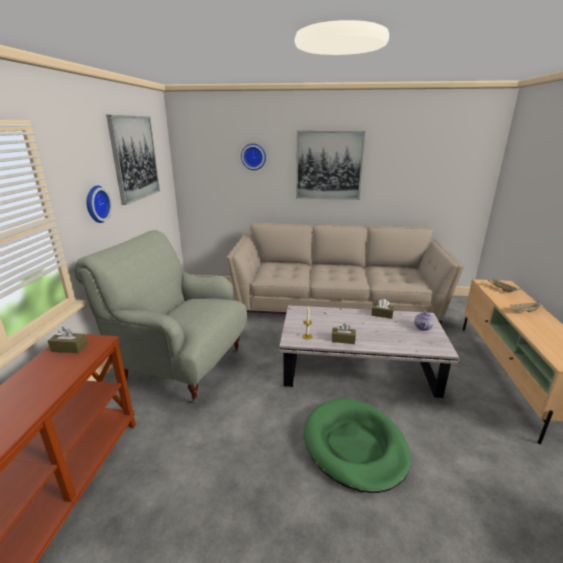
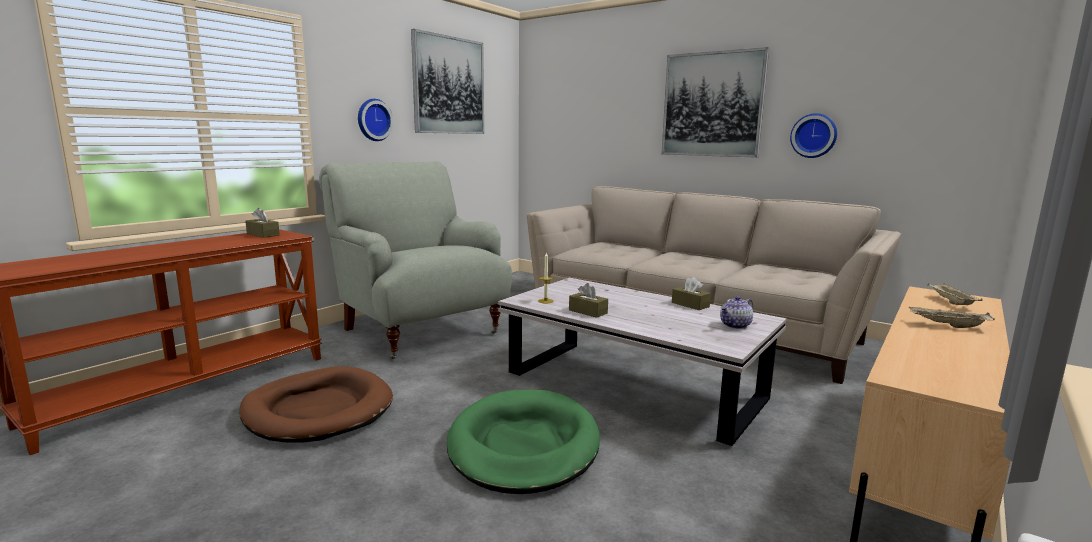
camera: 30 degrees right, 10 degrees down
wall clock [241,144,266,170] -> wall clock moved to [790,113,837,158]
none -> brown dog bed [239,366,393,442]

